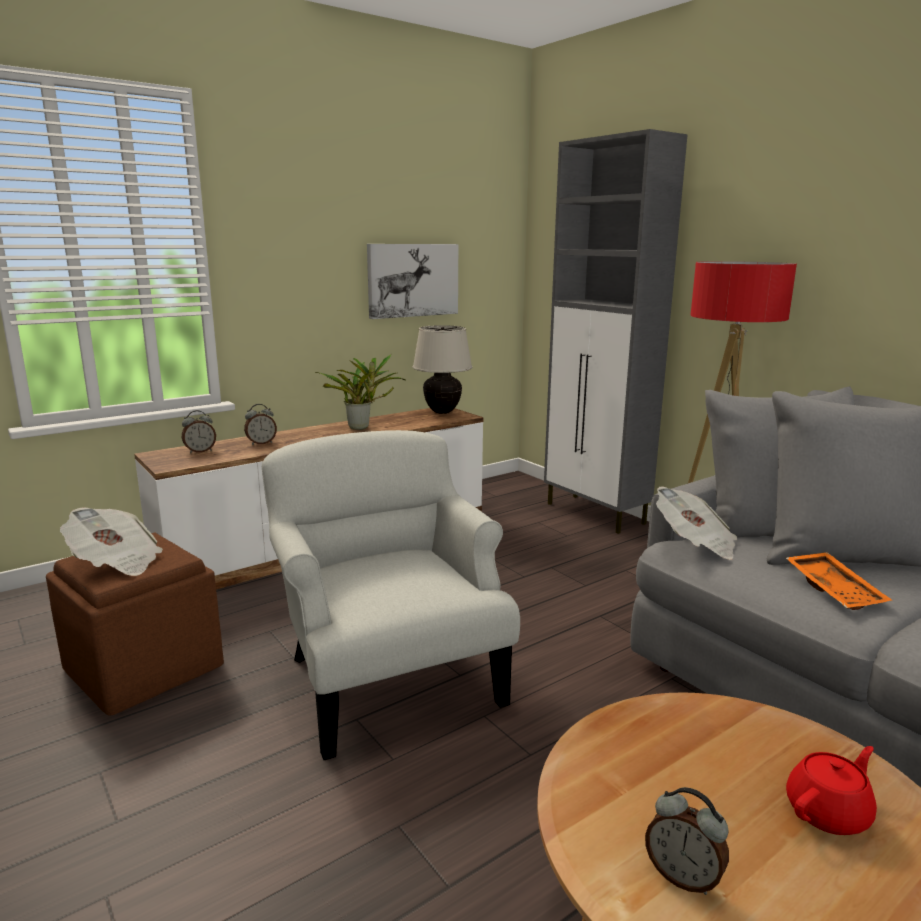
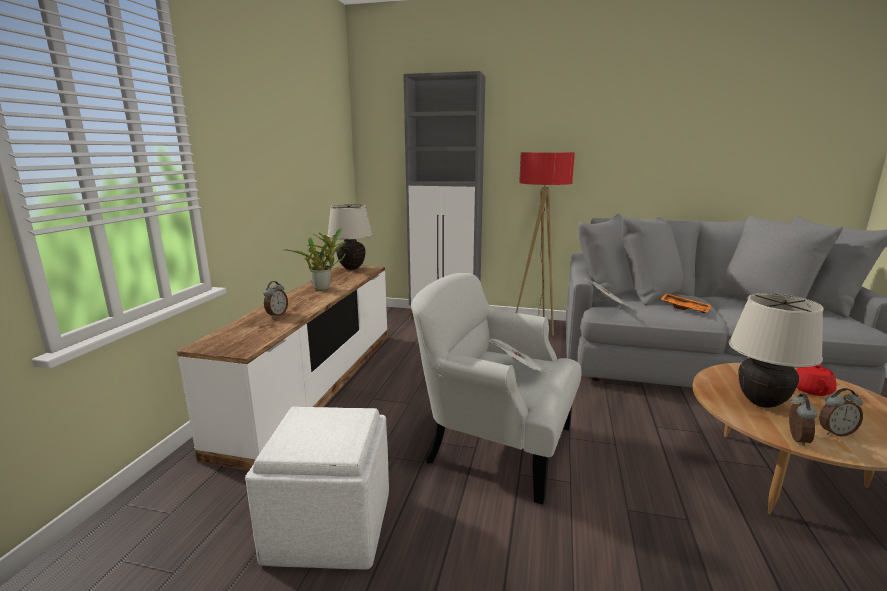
camera: 40 degrees left, 0 degrees up
brown ottoman [46,533,224,715] -> white ottoman [245,407,389,569]
newspaper [60,507,163,576] -> newspaper moved to [488,338,552,372]
alarm clock [182,410,216,454] -> alarm clock moved to [789,394,817,447]
picture [367,244,458,319] -> none
none -> beige table lamp [729,293,824,408]

